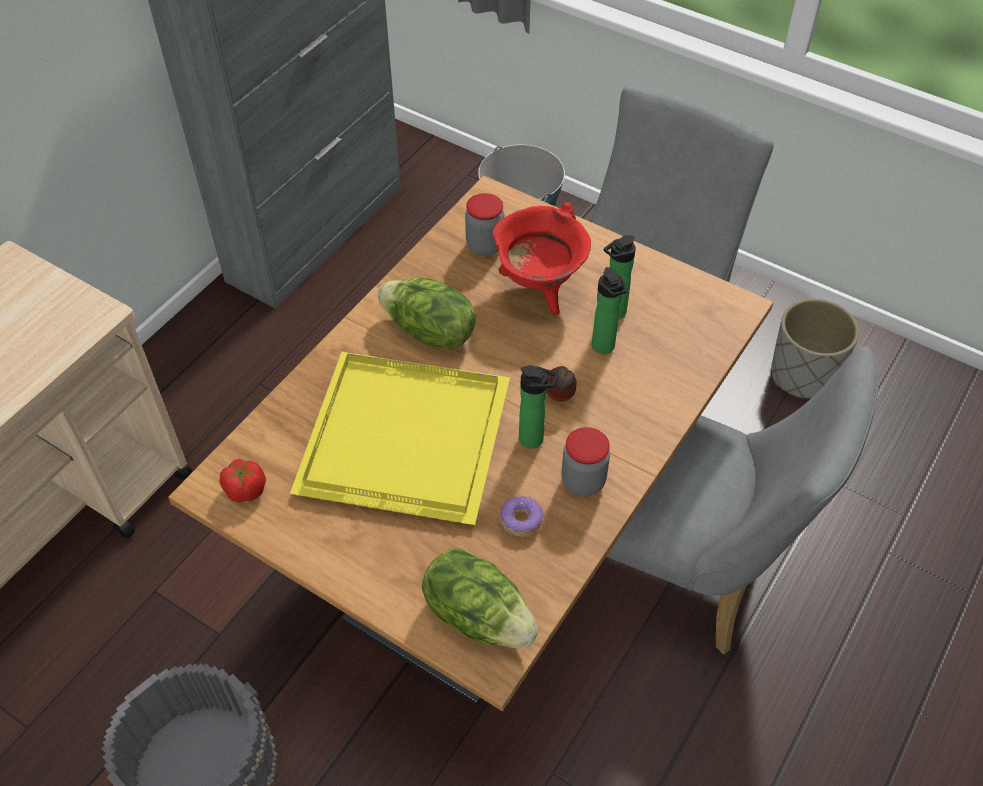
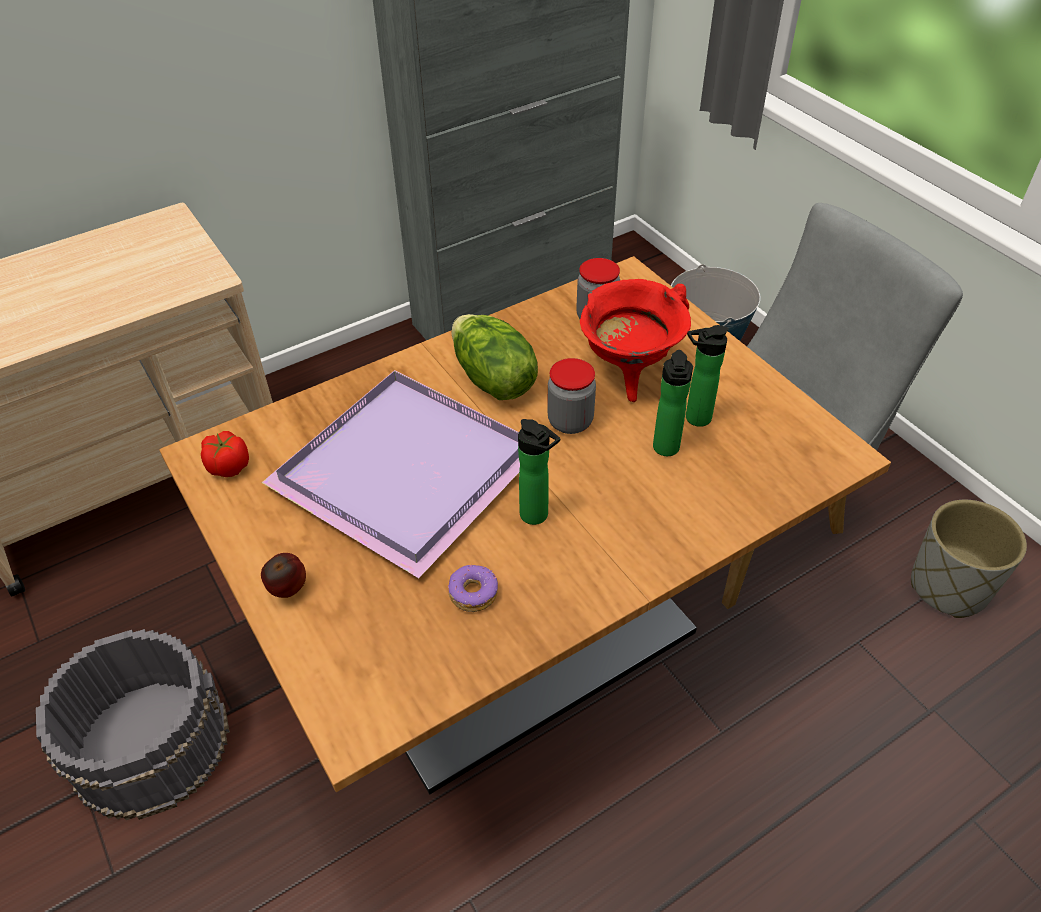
camera: 25 degrees right, 5 degrees down
yellow tray [290,352,510,525] -> purple tray [261,370,520,578]
lettuce [422,548,538,648] -> none
apple [546,366,577,402] -> apple moved to [261,553,306,598]
jar [561,427,610,497] -> jar moved to [547,358,596,434]
grey chair [606,346,879,655] -> none

